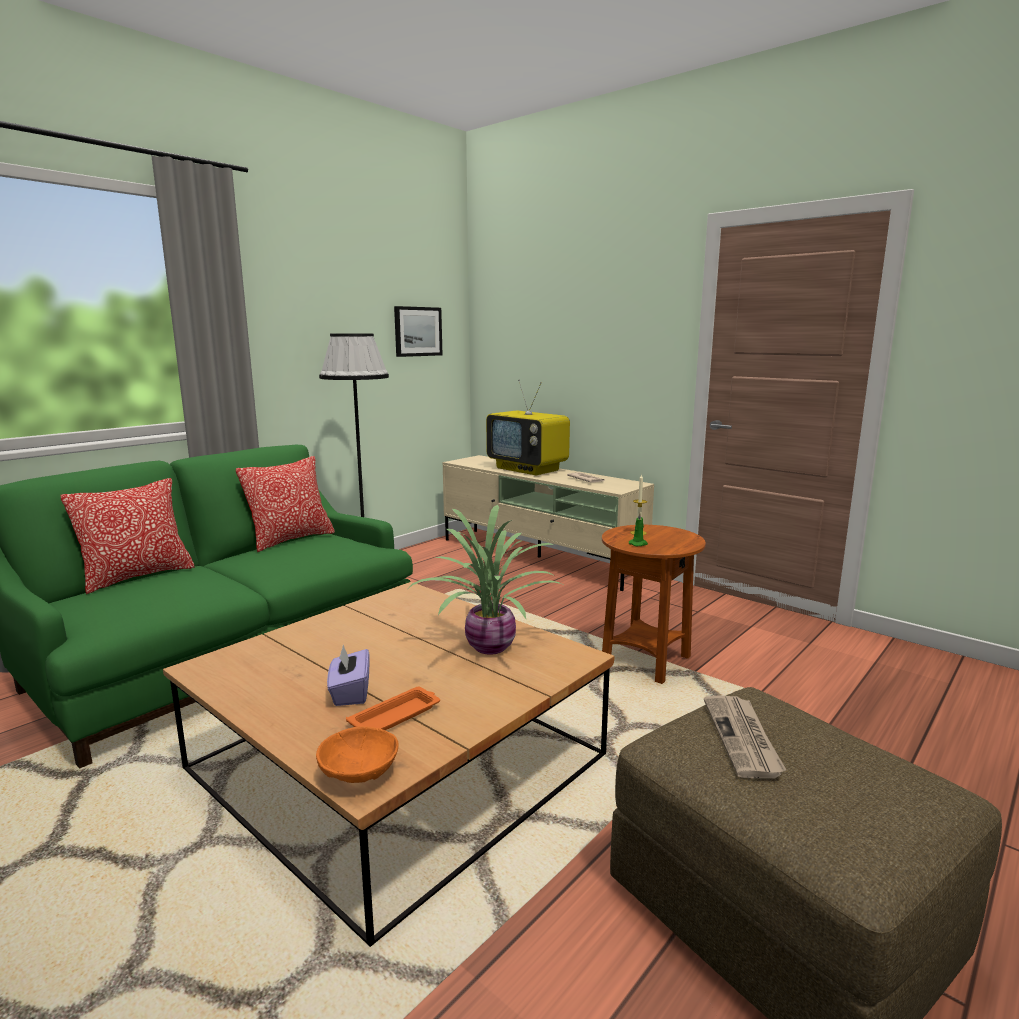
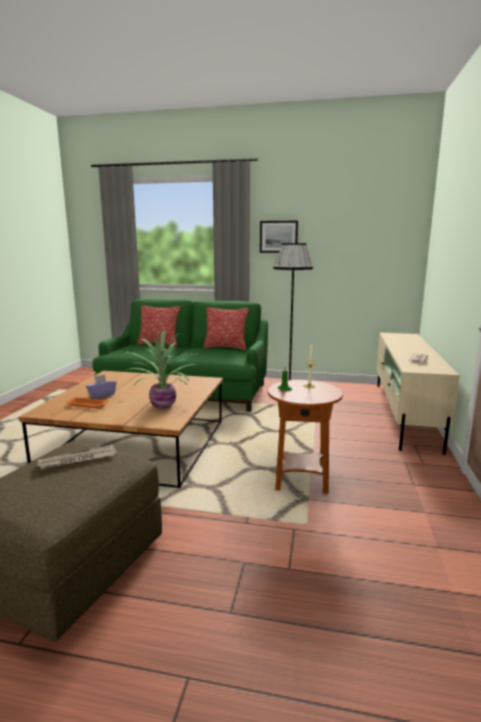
camera: 60 degrees right, 0 degrees up
orange bowl [316,726,398,783] -> none
picture [394,306,443,357] -> picture moved to [260,221,298,253]
television [486,380,570,475] -> none

